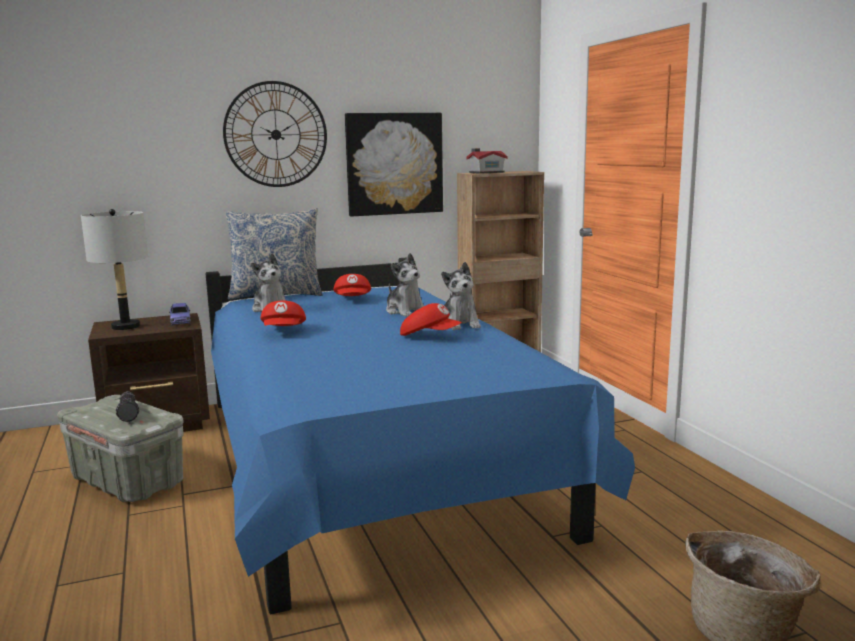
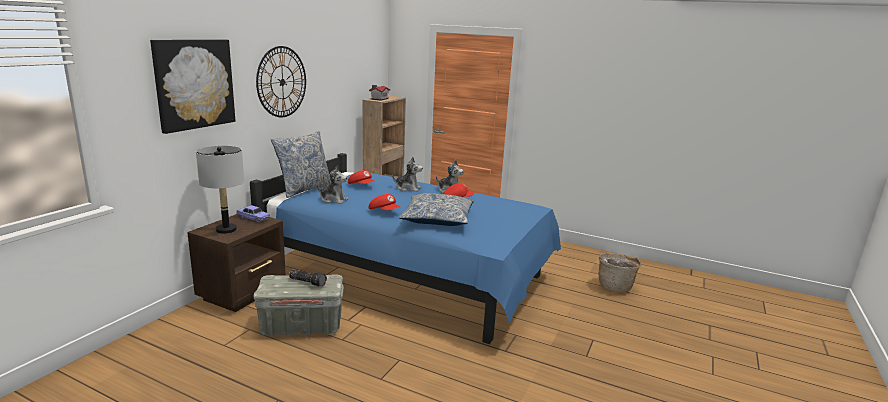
camera: 45 degrees left, 5 degrees up
picture [345,113,443,216] -> picture moved to [150,39,235,134]
none -> pillow [399,193,474,226]

